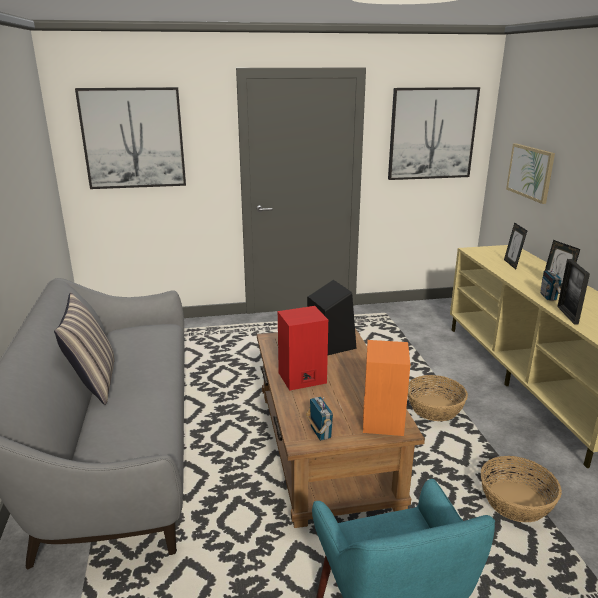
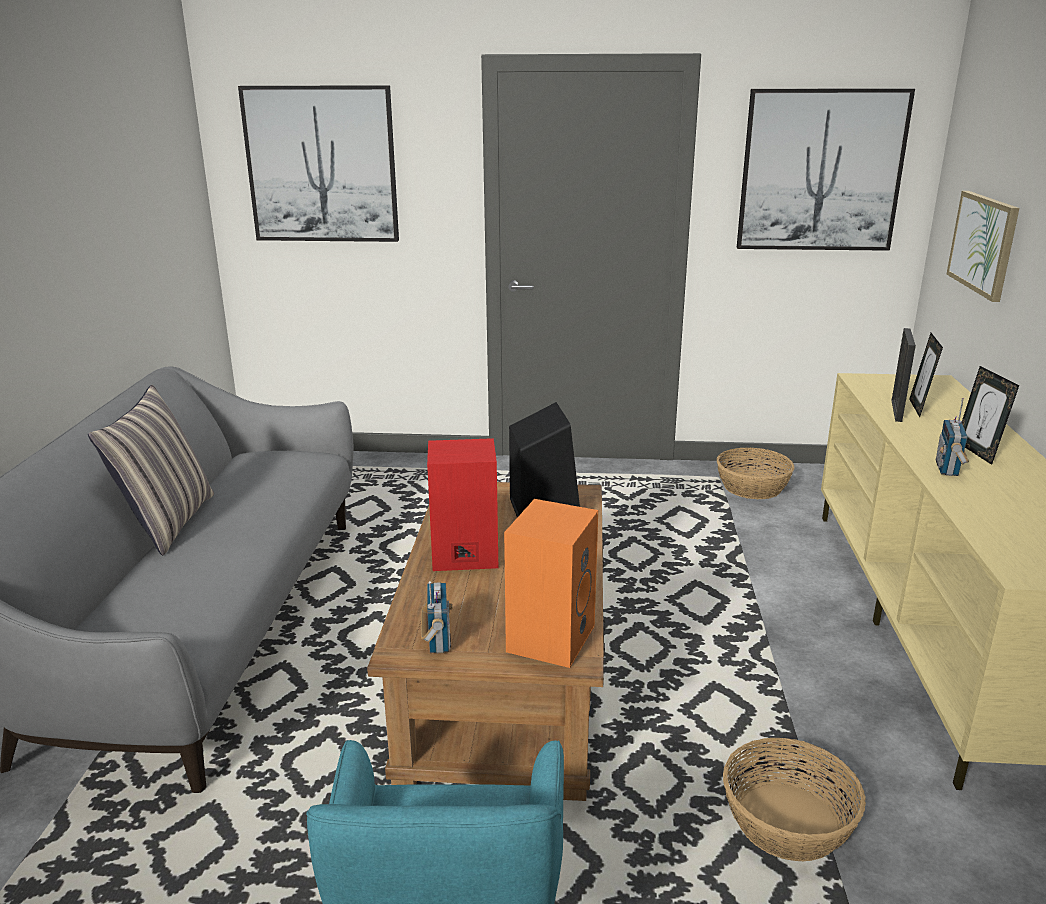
camera: 15 degrees right, 0 degrees up
basket [408,375,468,421] -> basket moved to [717,448,795,499]
picture frame [557,259,590,325] -> picture frame moved to [892,328,916,422]

